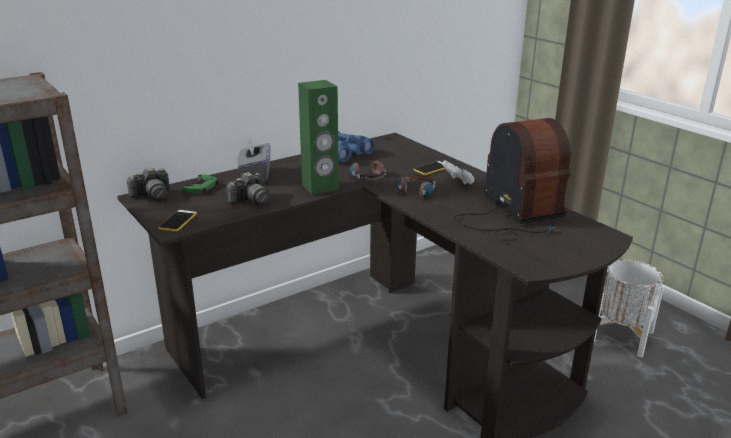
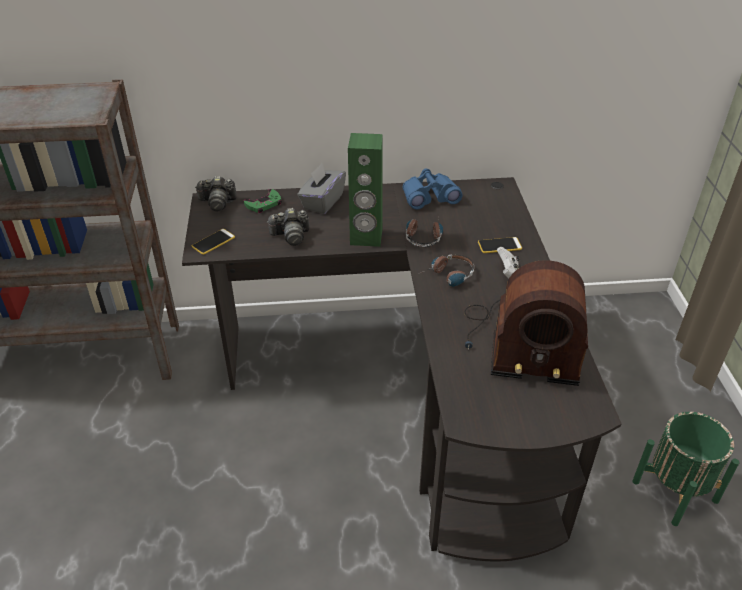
camera: 30 degrees right, 15 degrees up
radio [454,118,570,241] -> radio turned 90 degrees clockwise [464,260,588,386]
white planter [594,260,664,357] -> green planter [632,412,740,526]

